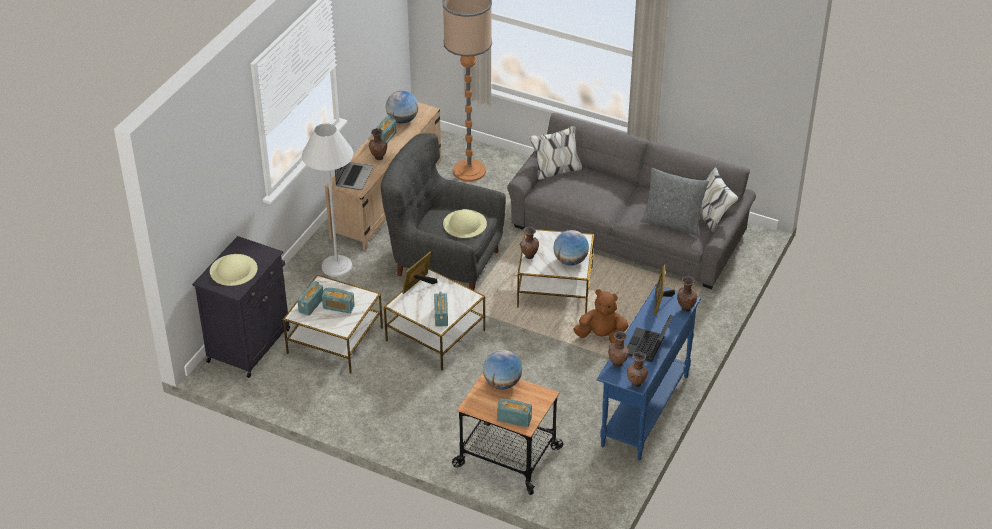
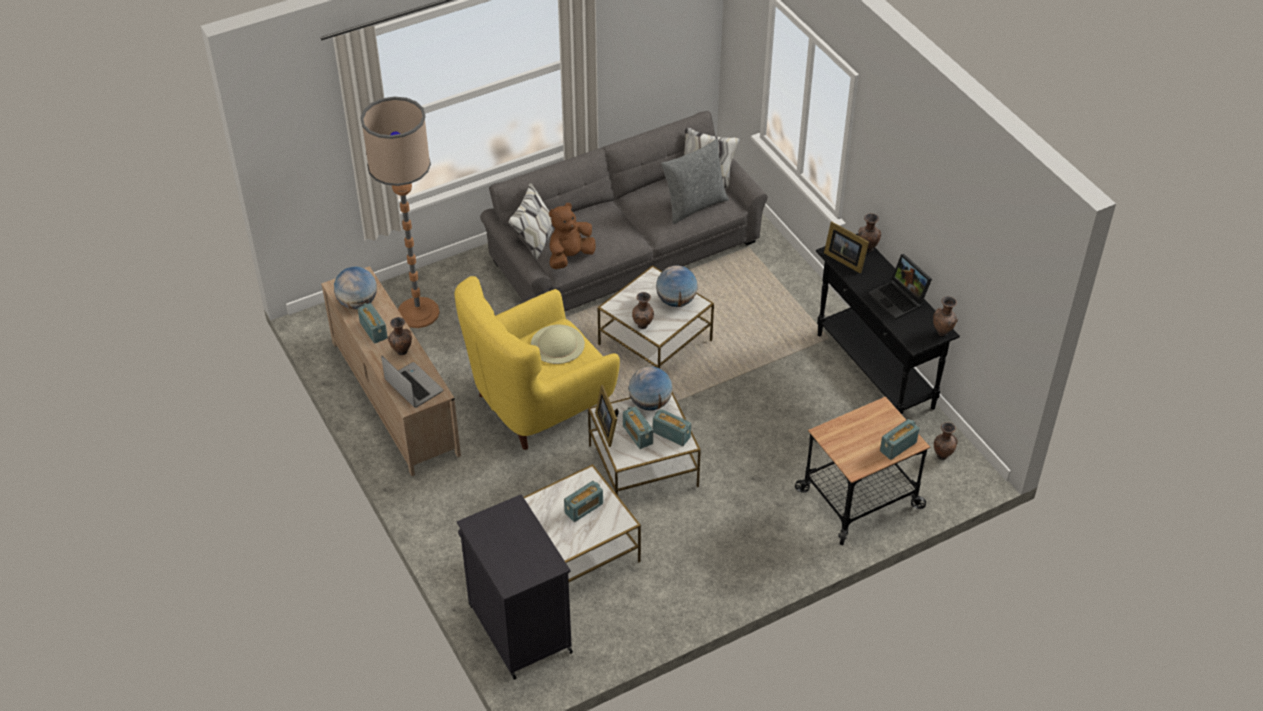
camera: 55 degrees left, 5 degrees up
beige hat [210,254,258,286] -> none
radio [297,281,323,316] -> radio moved to [623,406,653,449]
white floor lamp [302,123,353,277] -> none
grey armchair [381,133,506,290] -> yellow armchair [454,276,620,450]
globe [483,350,522,389] -> globe moved to [628,366,672,411]
brown plush toy [573,289,629,344] -> brown plush toy moved to [549,203,596,269]
blue console table [597,284,701,460] -> black console table [816,233,960,414]
brown vase [608,331,630,367] -> brown vase moved to [934,422,958,460]

